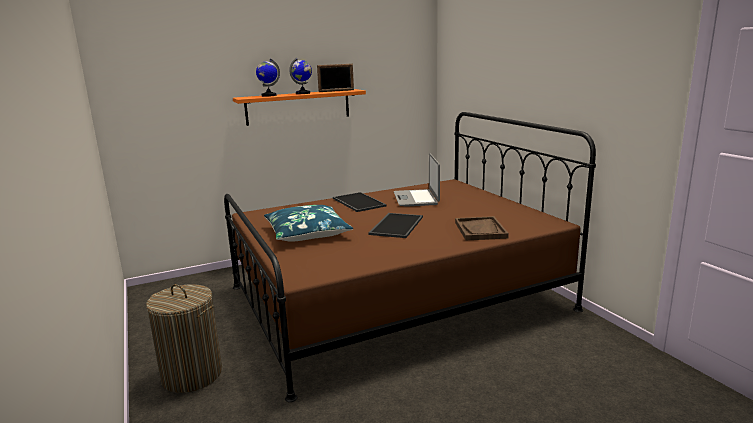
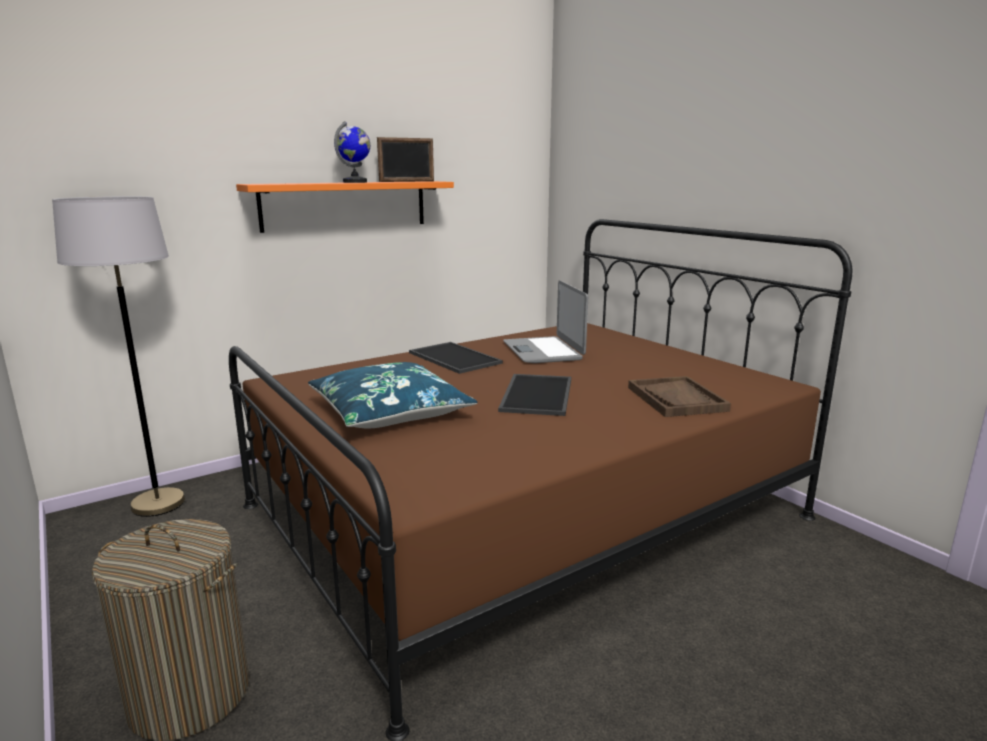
camera: 10 degrees left, 0 degrees up
globe [256,58,280,97] -> none
none -> grey floor lamp [52,196,185,517]

